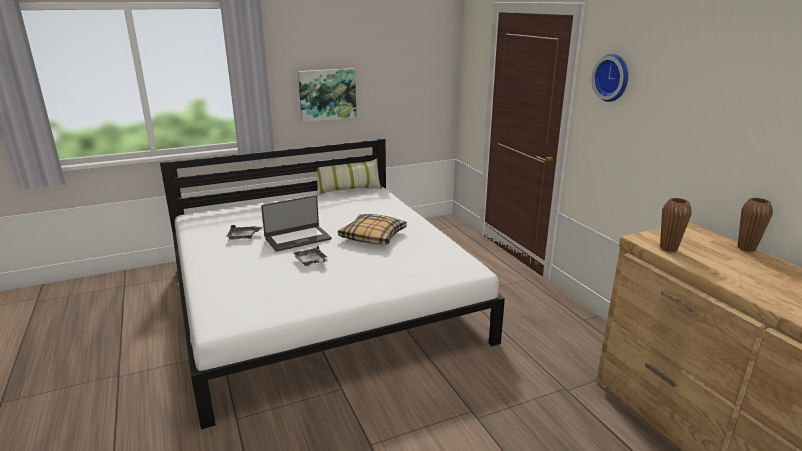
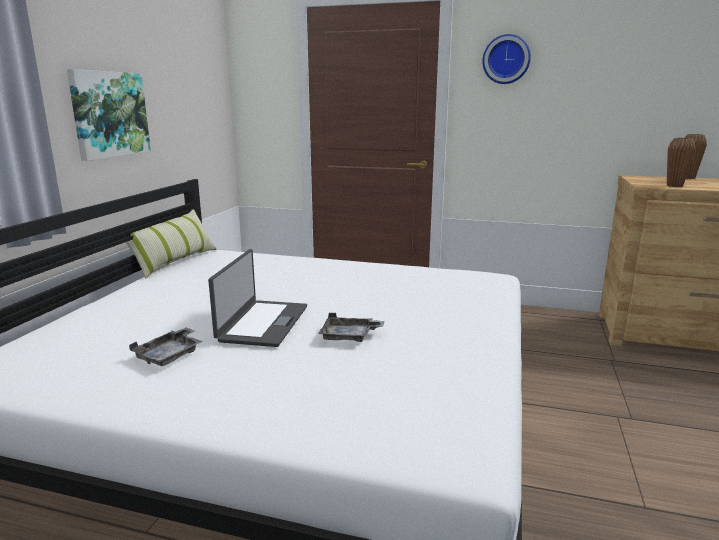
camera: 50 degrees left, 5 degrees down
pillow [338,214,407,244] -> none

